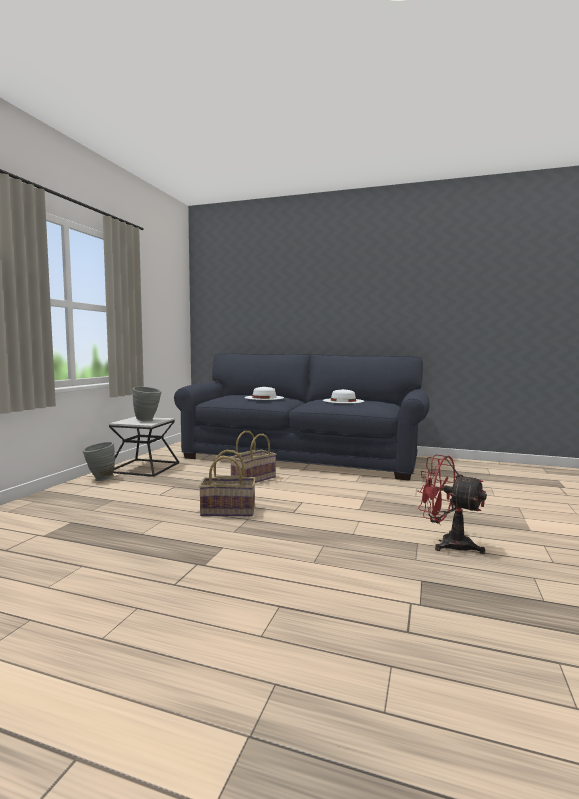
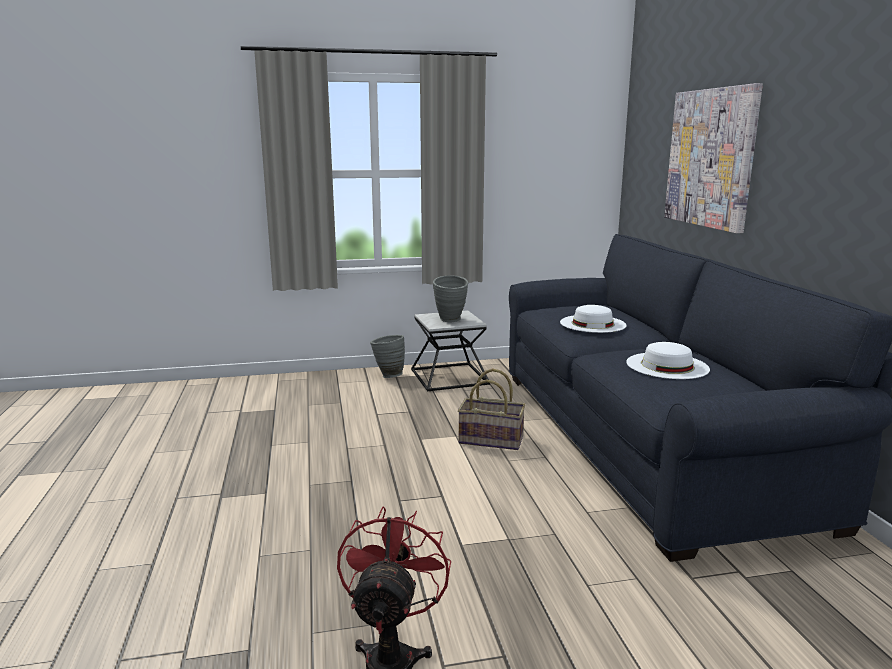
camera: 60 degrees right, 10 degrees up
basket [199,450,256,517] -> none
none -> picture [664,83,763,233]

